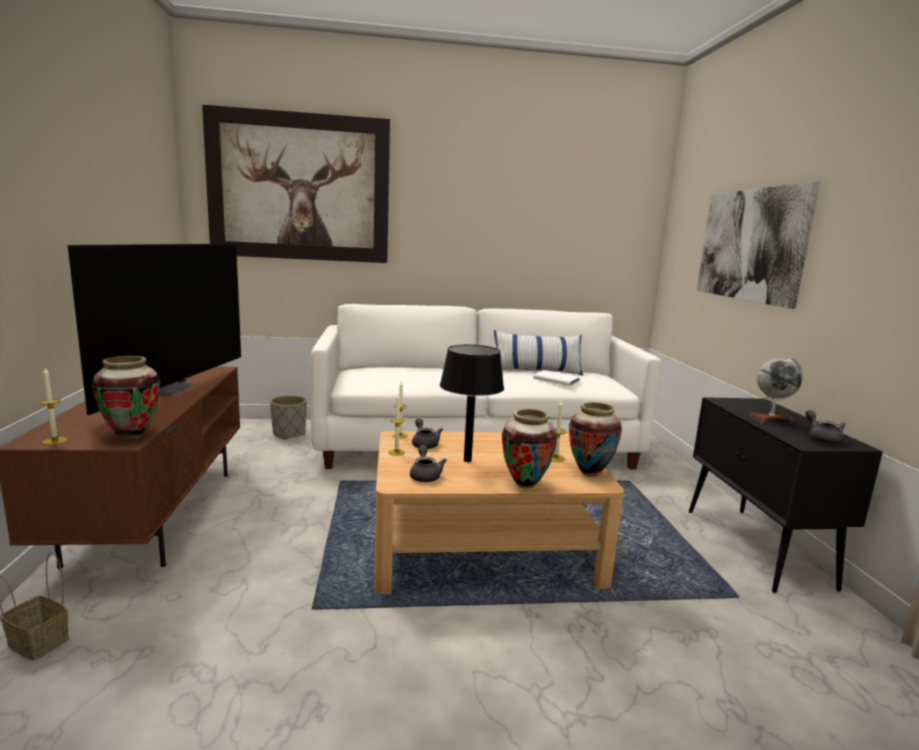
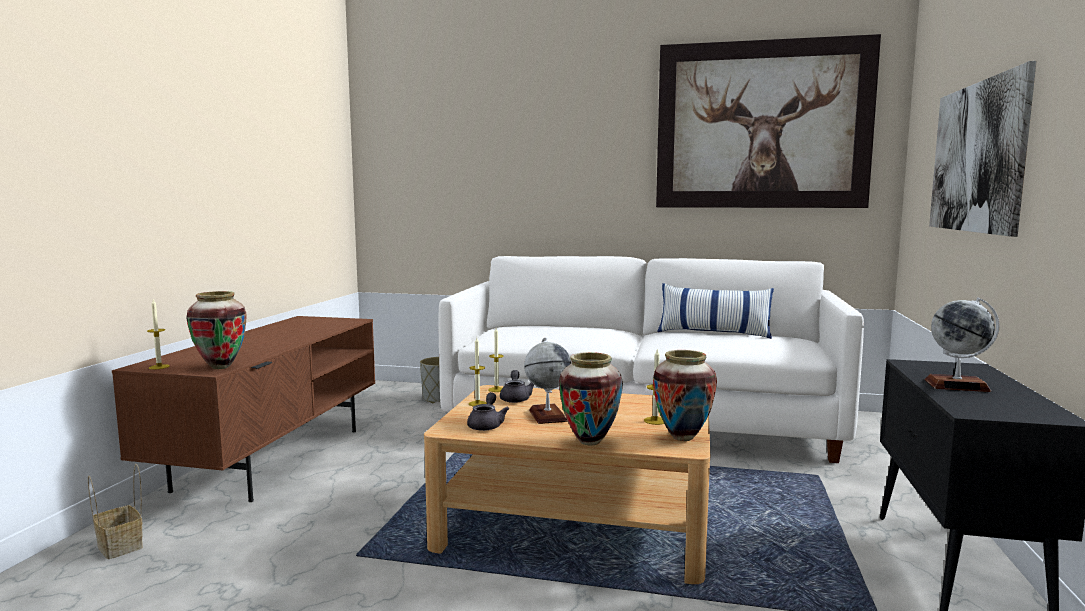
camera: 20 degrees right, 5 degrees down
television [68,244,241,415] -> none
picture [202,105,390,263] -> picture moved to [656,34,881,208]
black table lamp [440,345,504,462] -> globe [524,338,571,424]
white book [533,370,580,386] -> none
grey teapot [805,410,846,444] -> none

